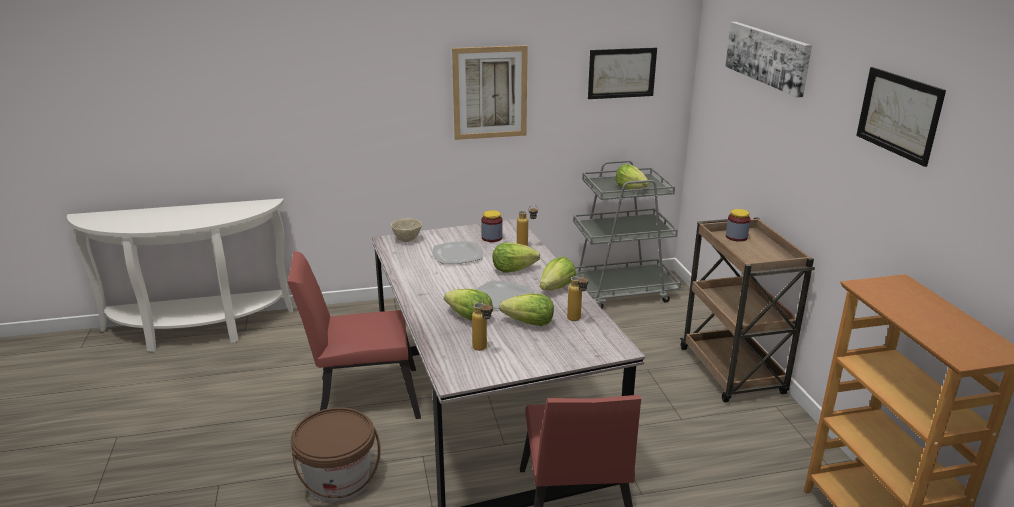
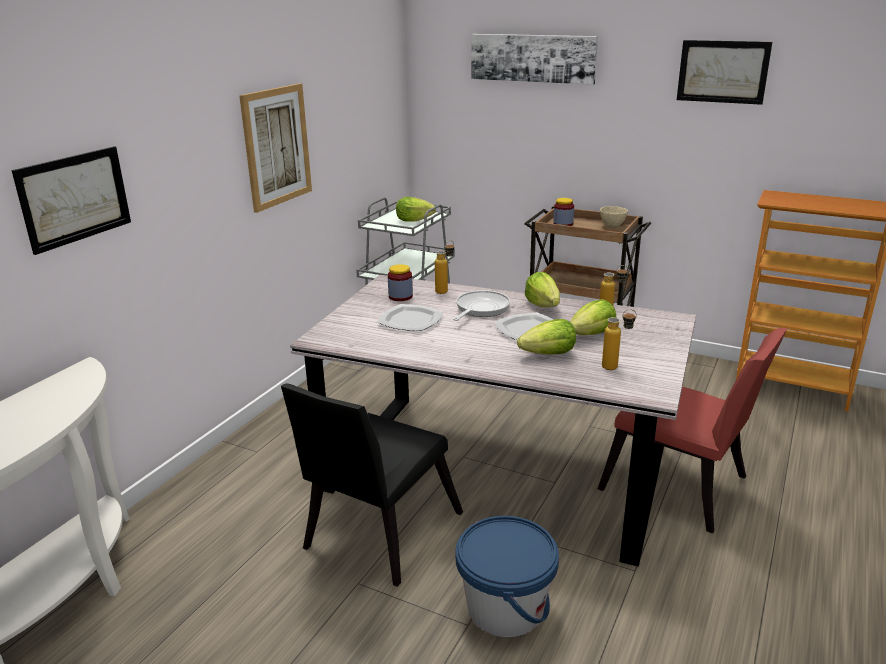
camera: 50 degrees left, 0 degrees up
red chair [287,251,421,419] -> black chair [281,383,463,587]
brown bucket [291,408,381,502] -> blue bucket [455,516,559,637]
beige bowl [391,218,422,242] -> beige bowl moved to [600,206,628,227]
lettuce [493,242,540,272] -> frying pan [453,291,510,321]
picture [588,47,657,99] -> picture moved to [12,146,131,255]

